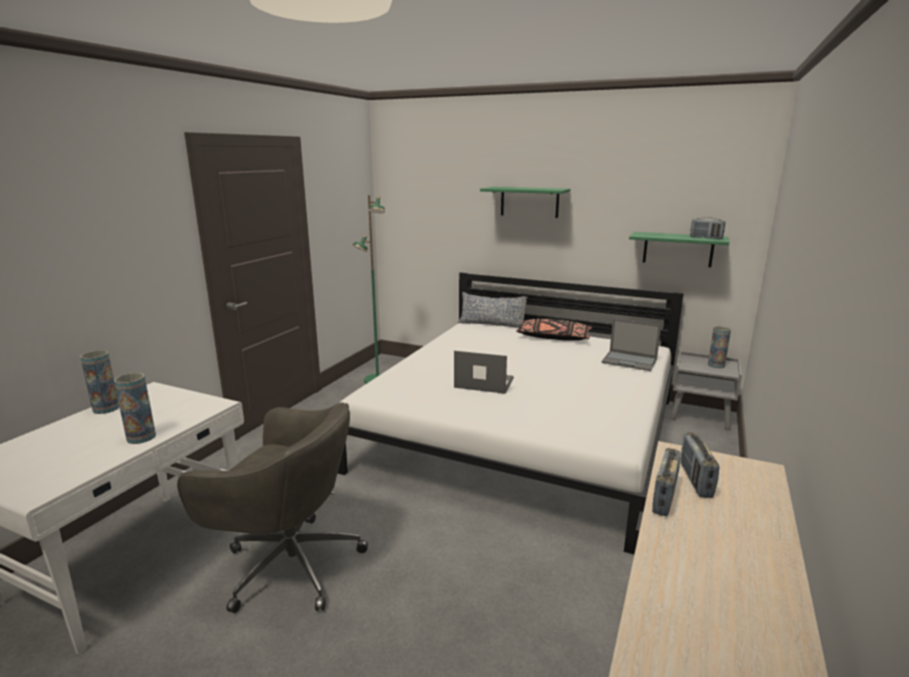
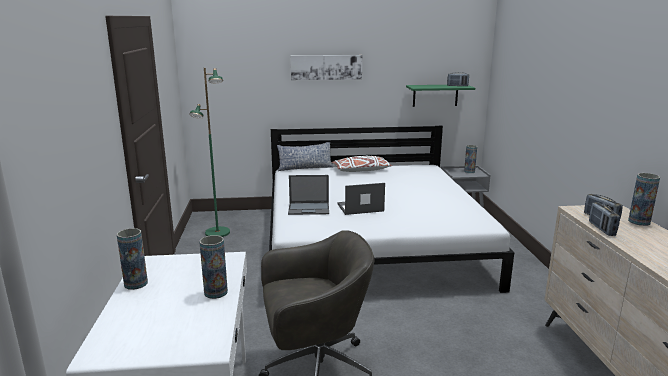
camera: 30 degrees left, 0 degrees up
green shelf [480,187,570,218] -> picture [291,55,362,80]
black pillow [516,318,592,341] -> white pillow [332,156,392,172]
laptop [601,319,661,371] -> laptop moved to [288,175,329,215]
none -> vase [628,173,660,226]

